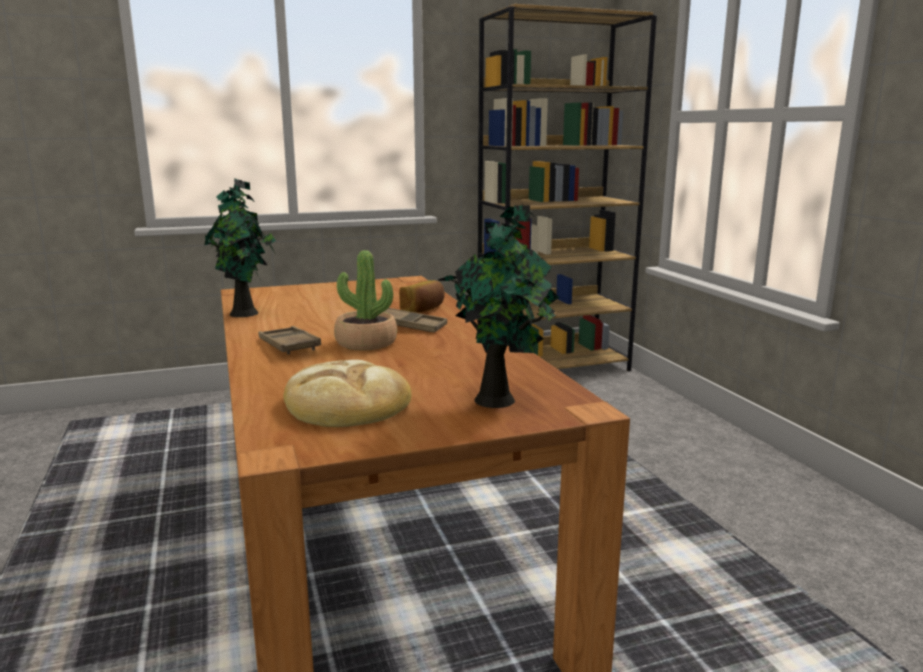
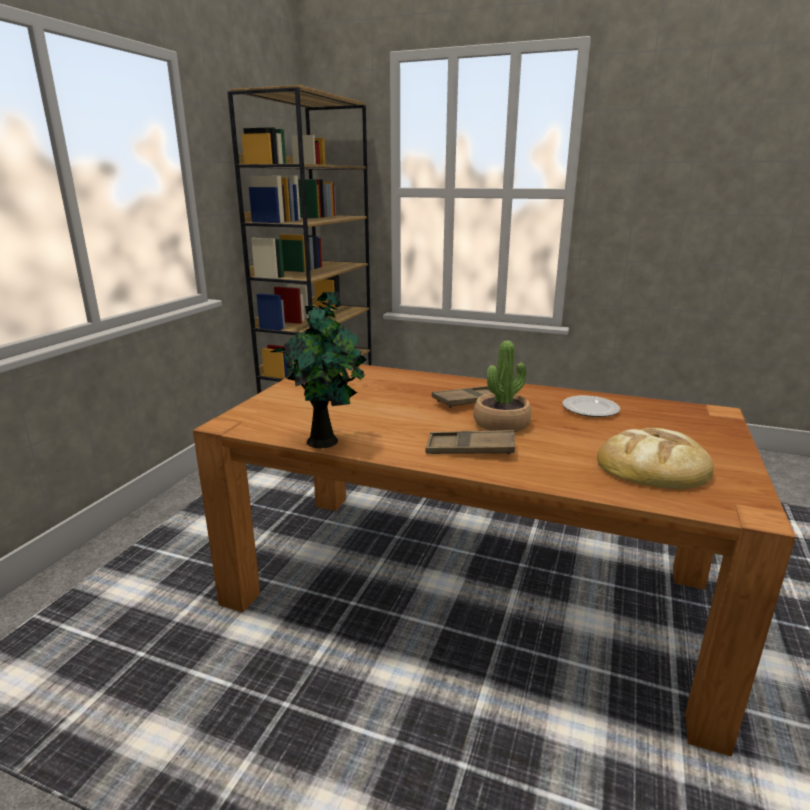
camera: 50 degrees left, 5 degrees up
bread [399,280,445,313] -> none
potted plant [438,205,559,408] -> none
none -> plate [562,396,620,417]

